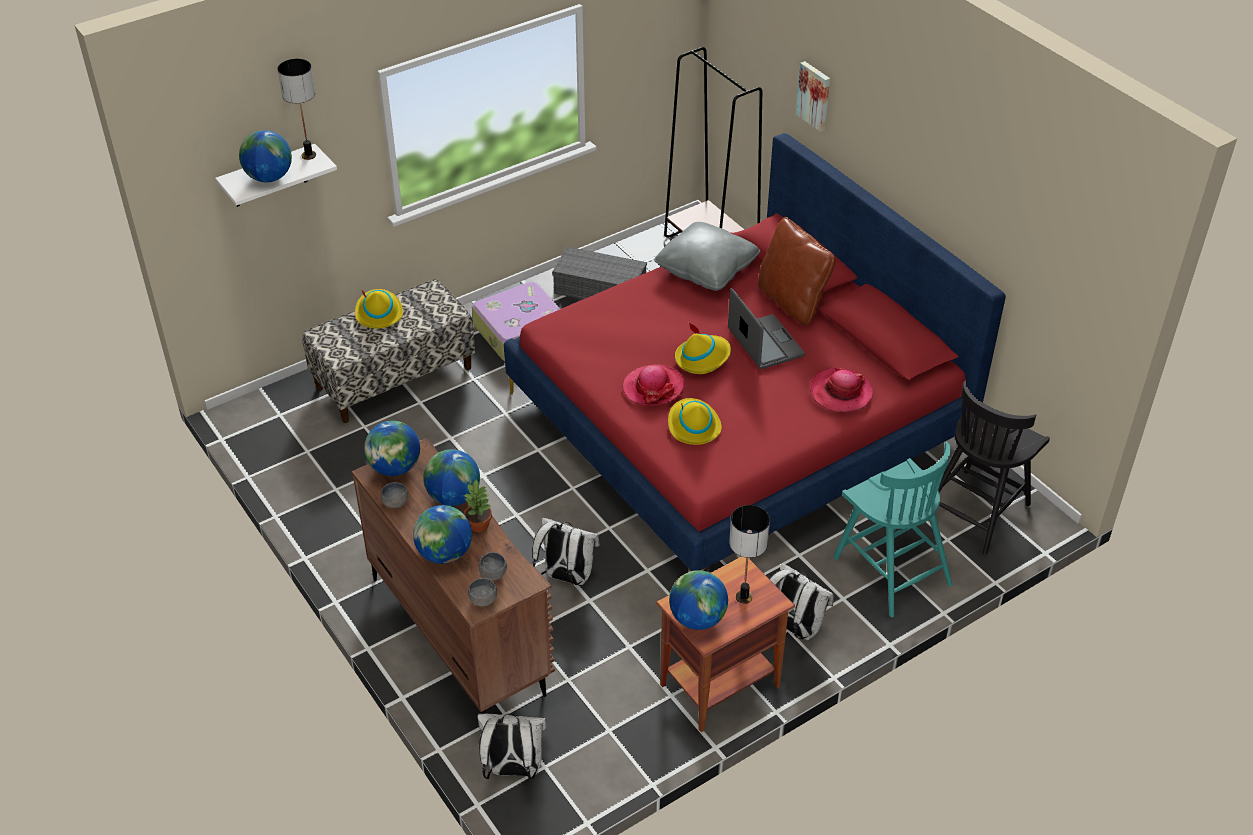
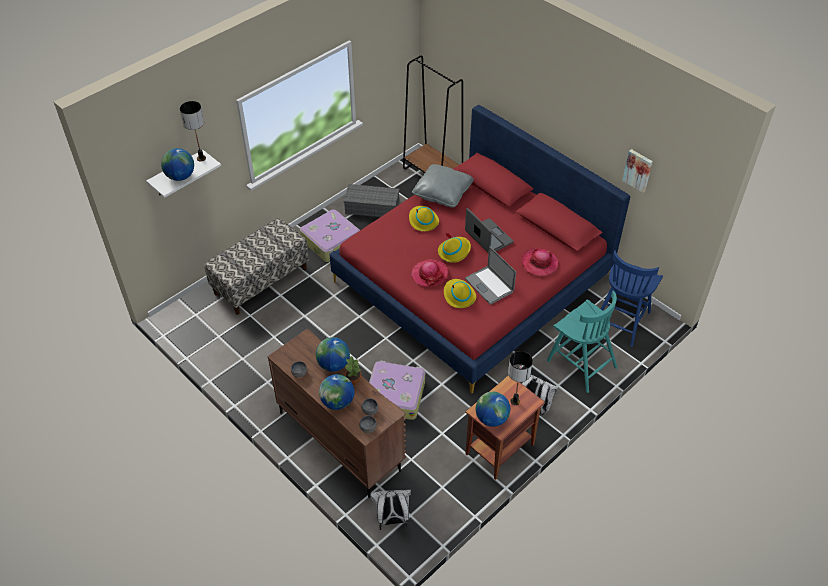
camera: 10 degrees left, 5 degrees up
yellow hat [355,289,403,329] -> yellow hat moved to [409,206,439,231]
globe [364,421,420,476] -> none
white backpack [532,518,600,585] -> suitcase [369,360,425,420]
brown pillow [758,217,836,326] -> none
picture [796,61,830,132] -> picture moved to [622,149,653,193]
black chair [938,380,1050,555] -> blue chair [601,250,663,347]
none -> laptop [465,246,516,305]

